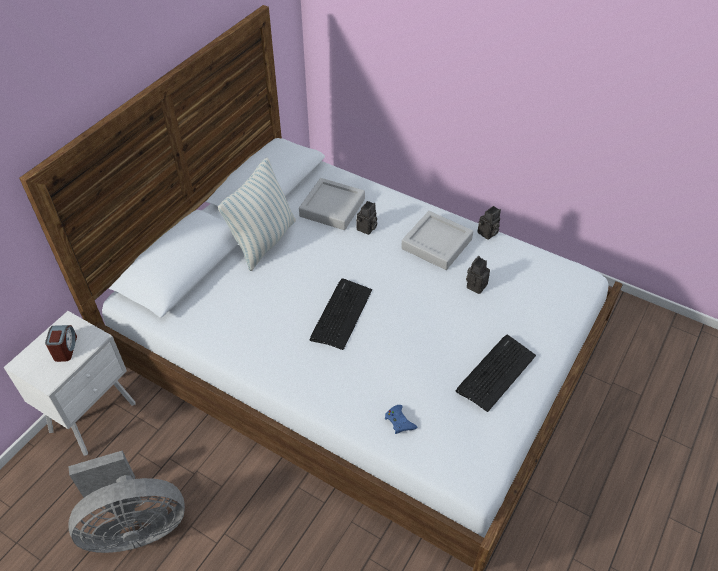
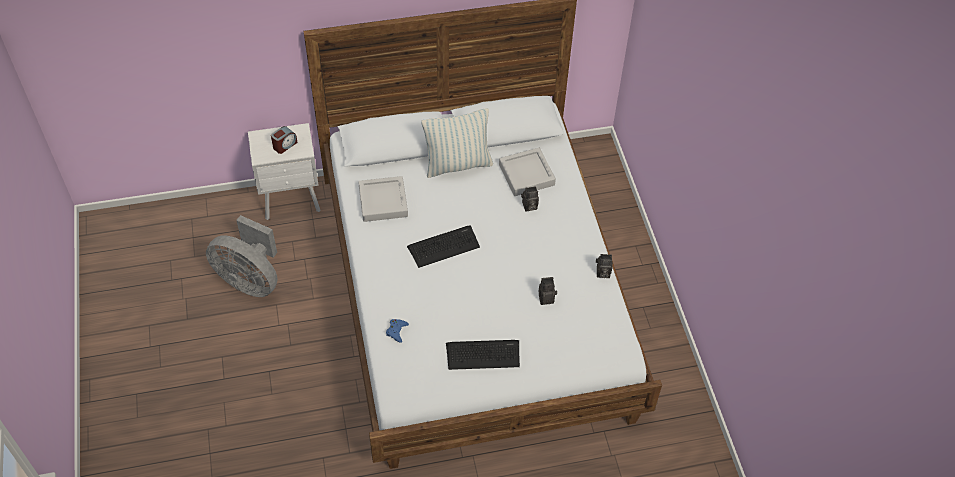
camera: 45 degrees right, 5 degrees up
grey tray [401,211,473,270] -> grey tray moved to [358,176,408,222]

